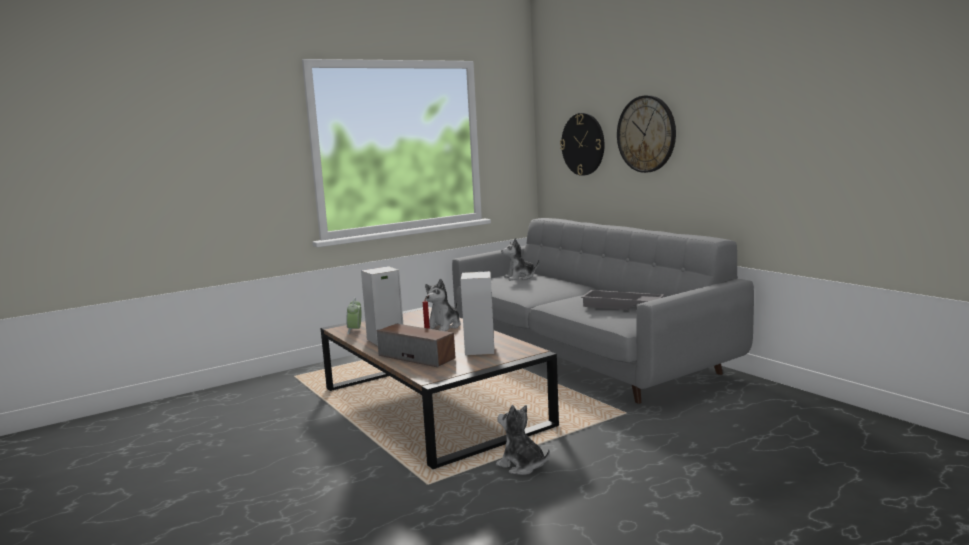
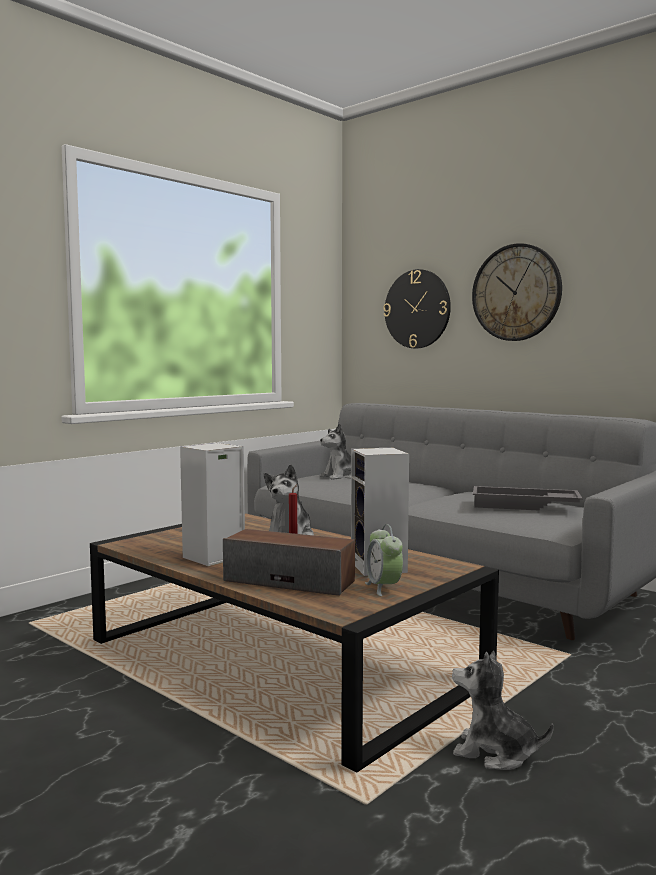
camera: 15 degrees left, 5 degrees down
alarm clock [346,298,361,335] -> alarm clock moved to [365,524,403,596]

